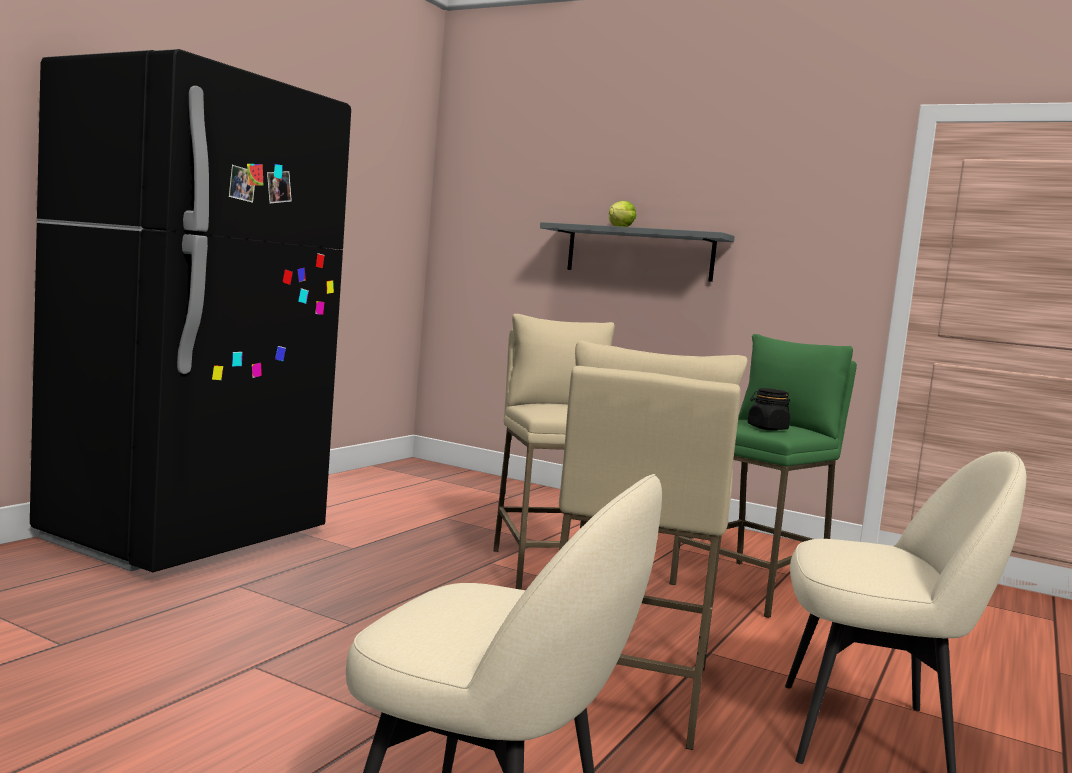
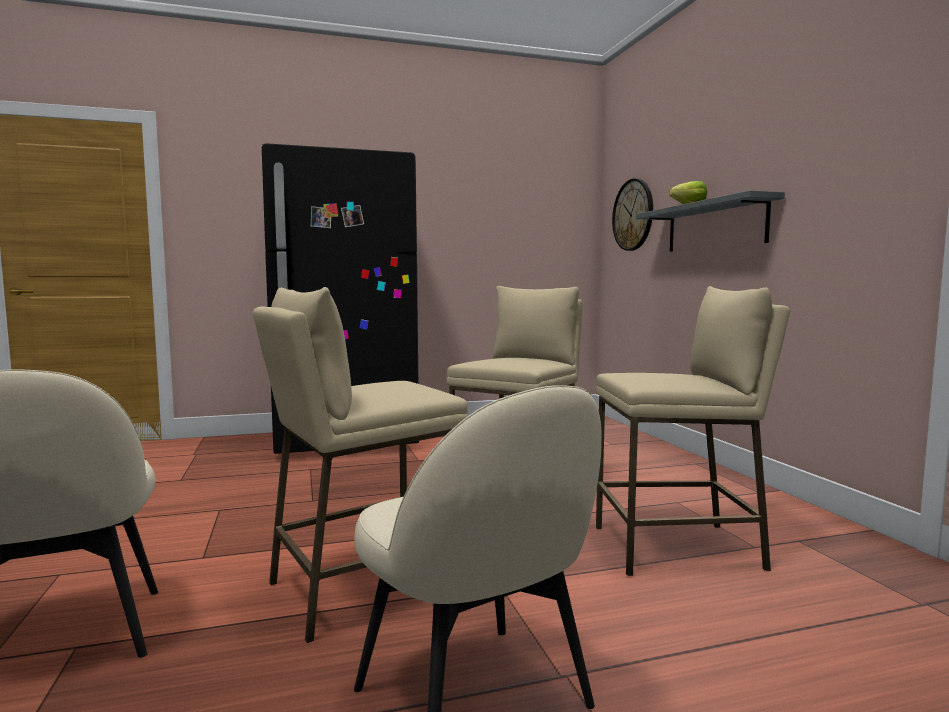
camera: 45 degrees right, 0 degrees up
green stool [669,334,857,618] -> beige stool [596,286,790,576]
black jar [748,388,790,430] -> none
none -> wall clock [612,179,653,251]

